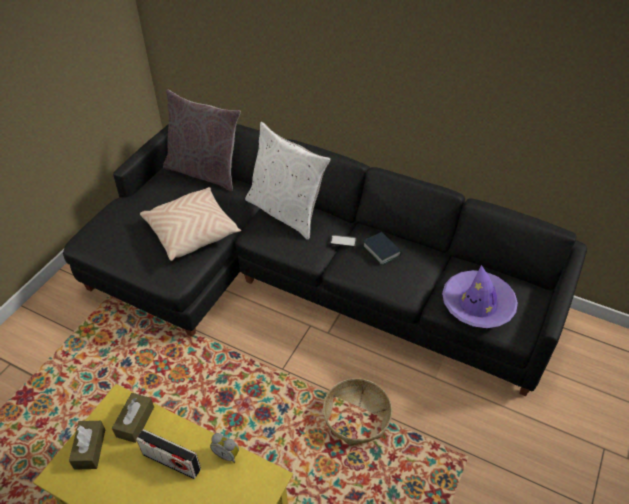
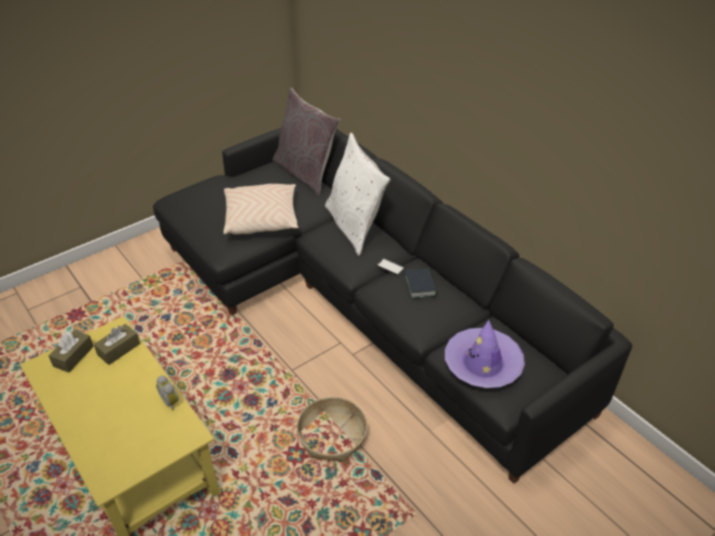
camera: 25 degrees right, 5 degrees down
radio [136,429,201,479] -> none

